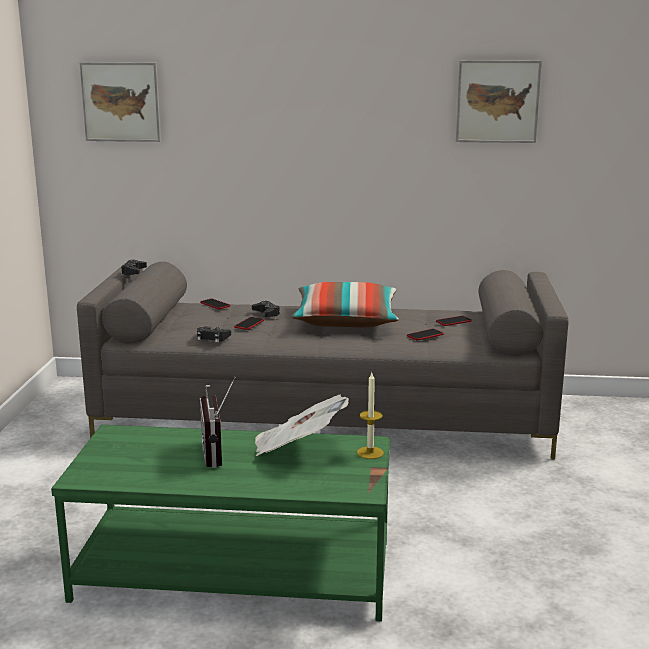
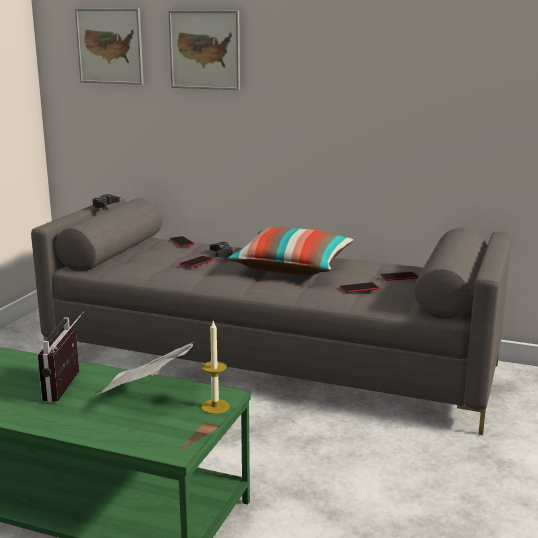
camera: 15 degrees right, 0 degrees up
black game controller [197,326,231,343] -> none
picture [456,60,542,143] -> picture moved to [168,11,240,90]

